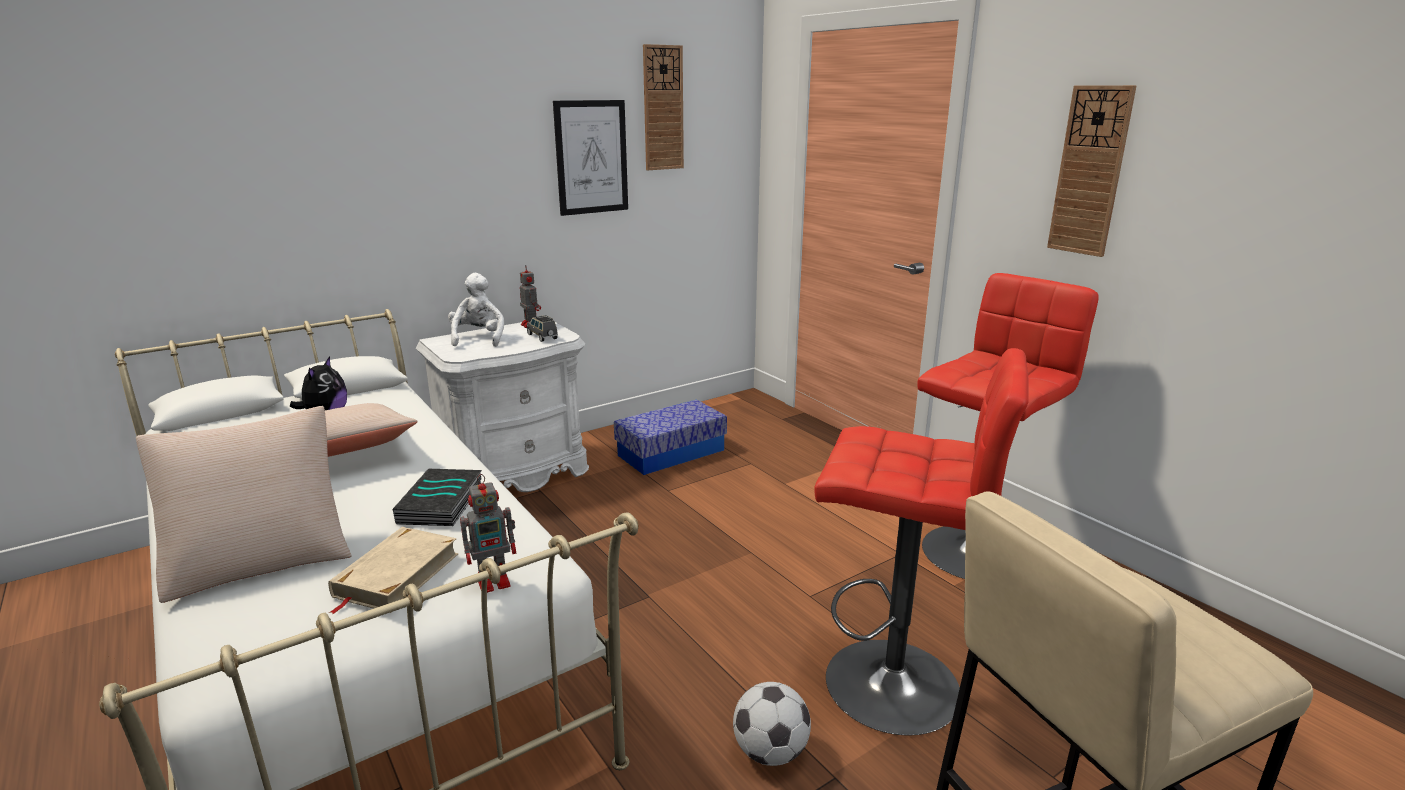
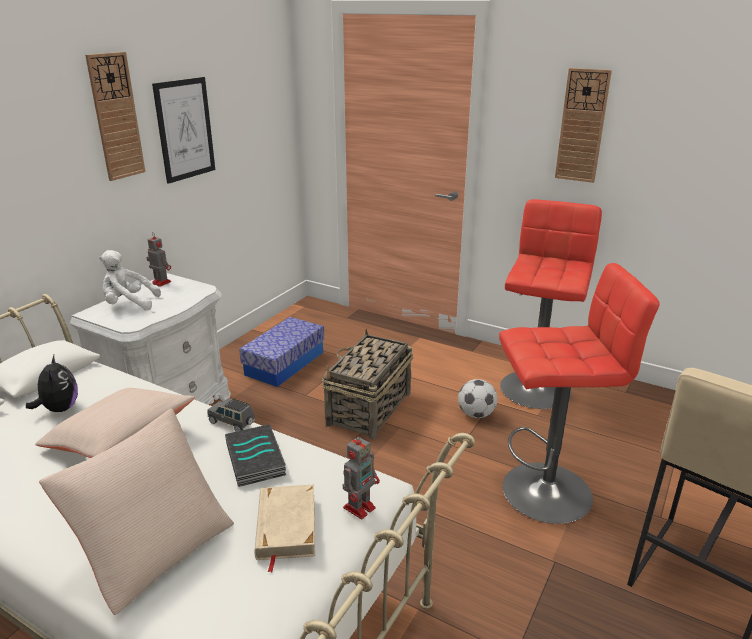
camera: 25 degrees left, 5 degrees up
white plush toy [448,273,504,347] -> white plush toy turned 60 degrees counterclockwise [99,250,161,310]
grey toy car [527,315,558,342] -> grey toy car moved to [207,398,255,432]
wall clock [643,44,684,170] -> wall clock moved to [85,52,145,181]
football [733,682,811,766] -> football moved to [458,379,497,418]
none -> basket [322,329,413,440]

